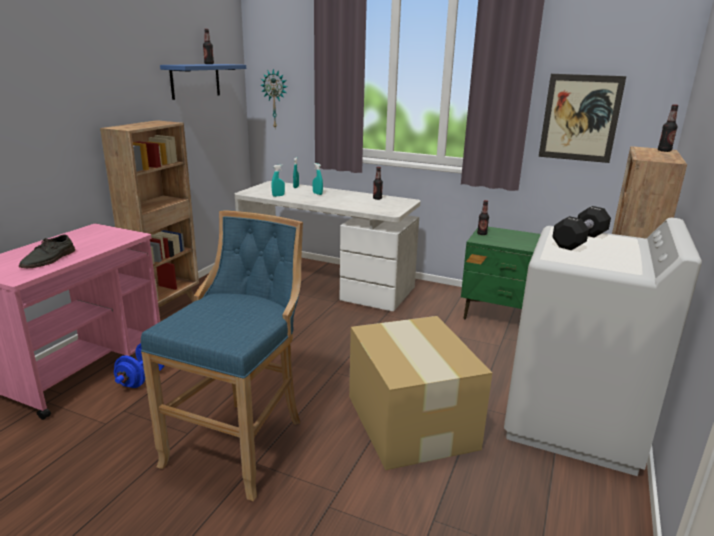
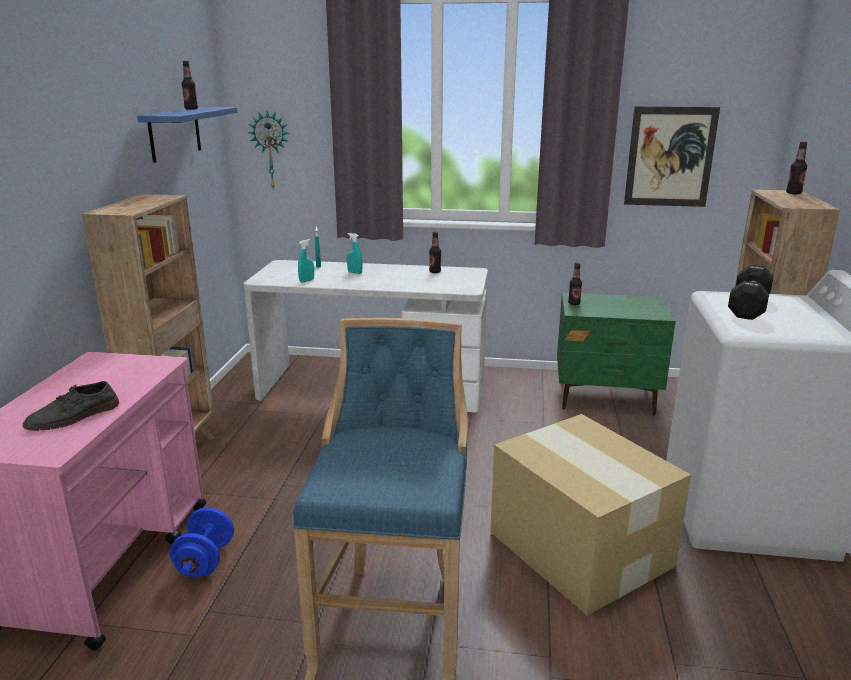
camera: 15 degrees left, 0 degrees up
grey shoe [19,235,75,268] -> grey shoe turned 45 degrees clockwise [23,381,119,431]

